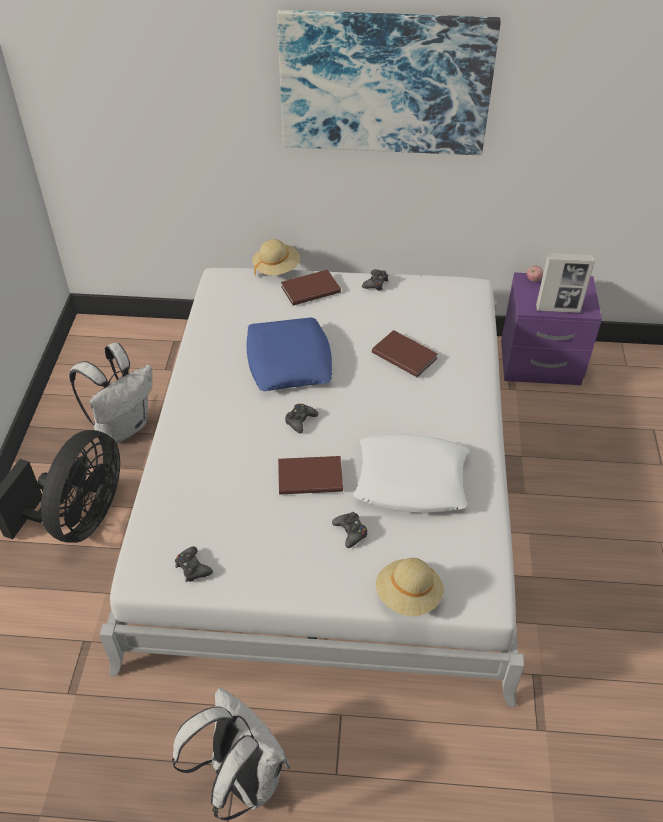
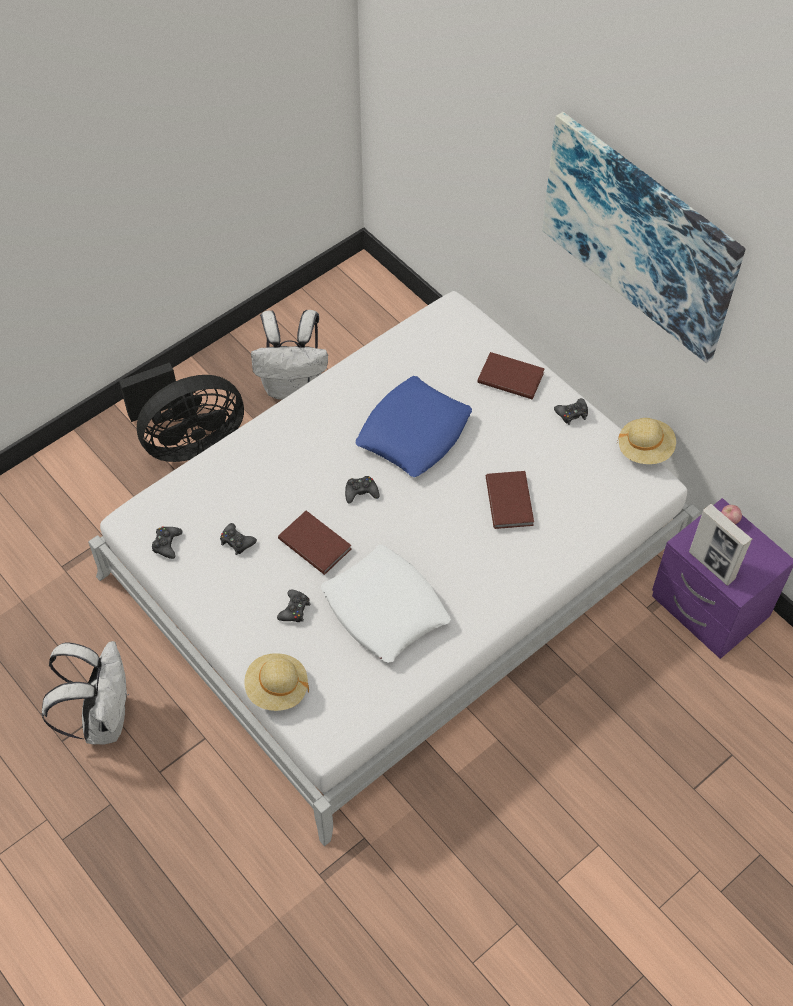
camera: 45 degrees right, 10 degrees up
beige hat [252,239,300,277] -> beige hat moved to [617,418,676,464]
none -> black game controller [220,523,257,555]

